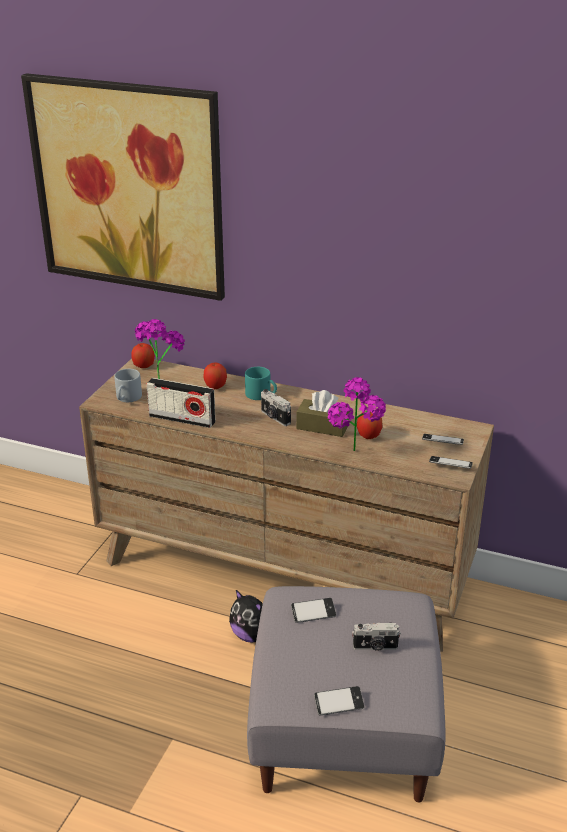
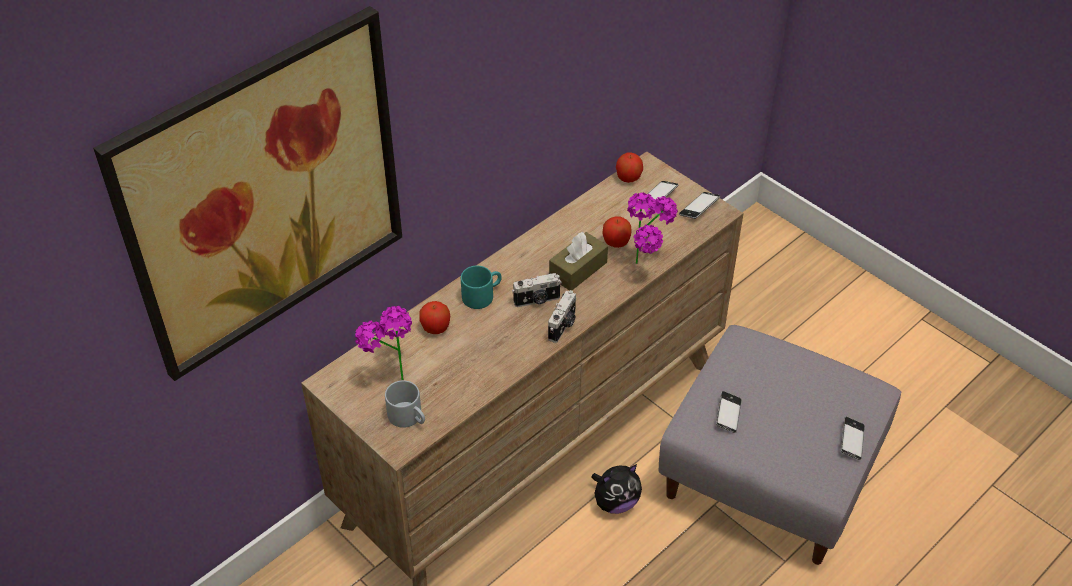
camera: 65 degrees left, 15 degrees up
apple [132,343,155,368] -> apple moved to [616,152,643,183]
radio [146,378,215,428] -> none
camera [352,623,401,651] -> camera moved to [548,290,576,343]

